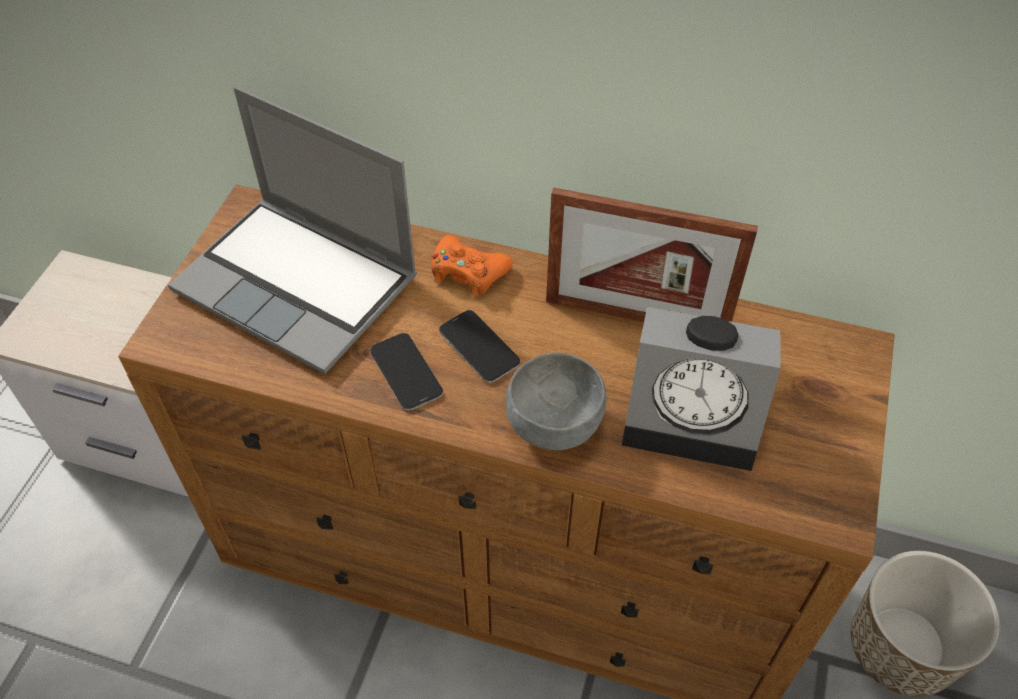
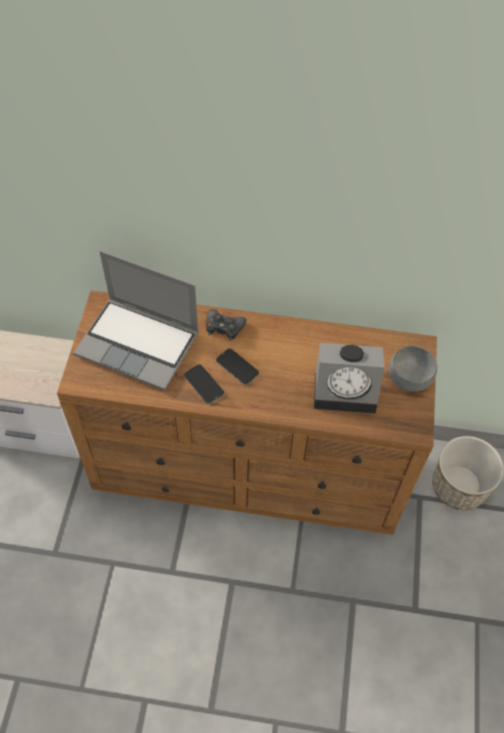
camera: 10 degrees left, 5 degrees up
orange game controller [432,235,513,298] -> black game controller [206,309,247,341]
grey bowl [505,353,607,450] -> grey bowl moved to [389,346,437,392]
picture frame [546,188,758,322] -> none

